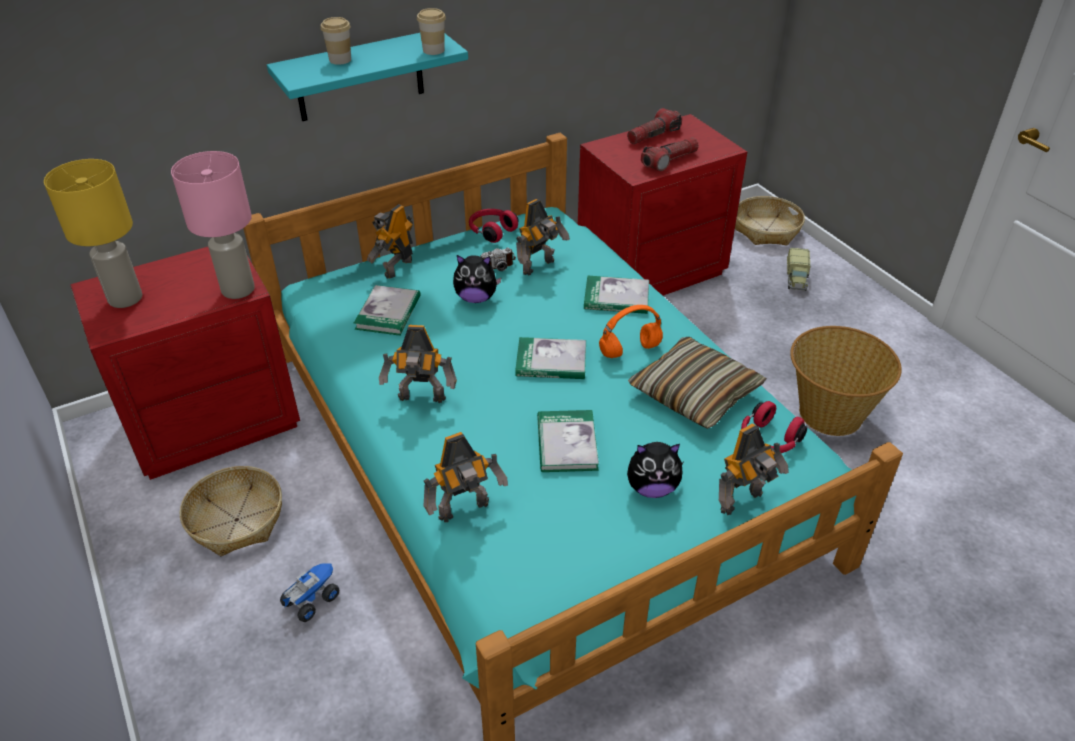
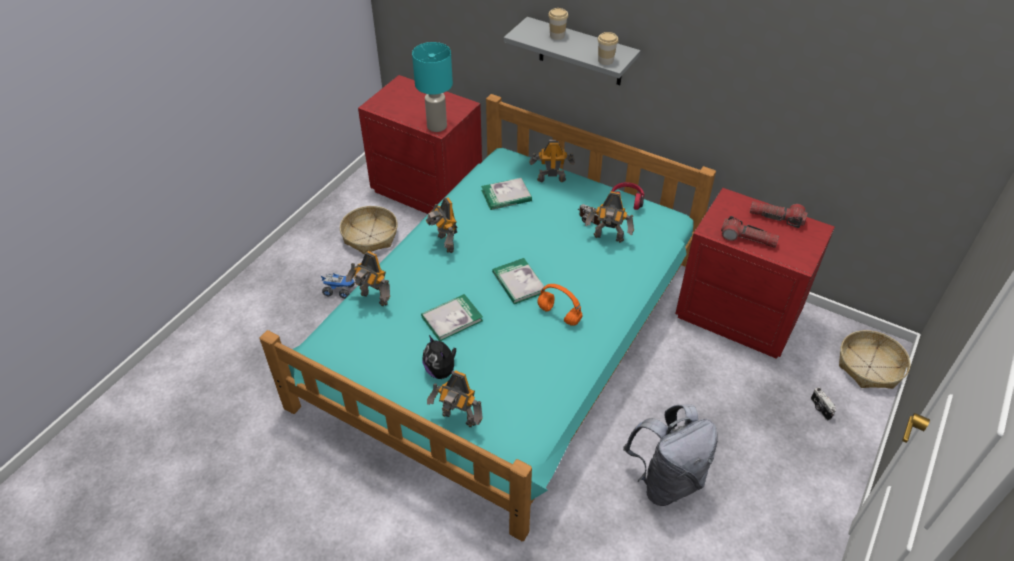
camera: 60 degrees right, 5 degrees up
yellow table lamp [44,159,142,308] -> none
pink table lamp [171,151,255,299] -> turquoise table lamp [412,42,453,132]
turquoise shelf [267,33,468,121] -> grey shelf [504,17,641,85]
plush toy [453,255,502,303] -> none
book [584,276,649,314] -> none
pillow [628,337,767,429] -> none
red headphones [741,401,807,453] -> none
toy truck [787,248,811,291] -> camera [811,387,836,420]
basket [790,326,902,436] -> grey backpack [623,404,718,506]

